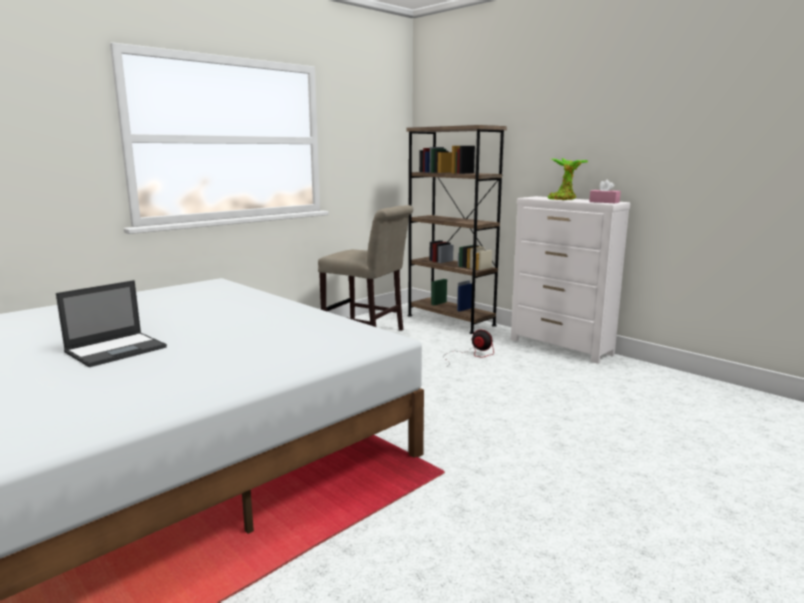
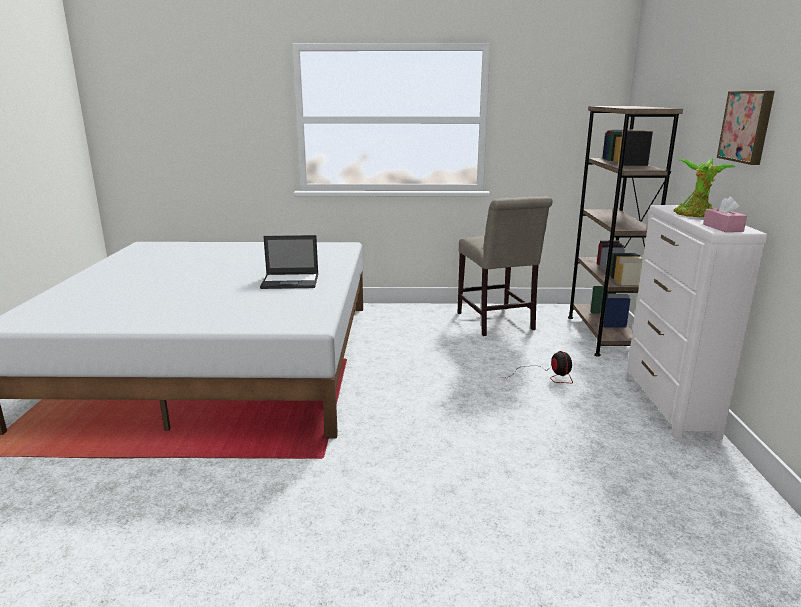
camera: 45 degrees right, 5 degrees up
laptop [56,280,167,367] -> laptop moved to [260,235,318,289]
none -> picture [717,91,775,165]

